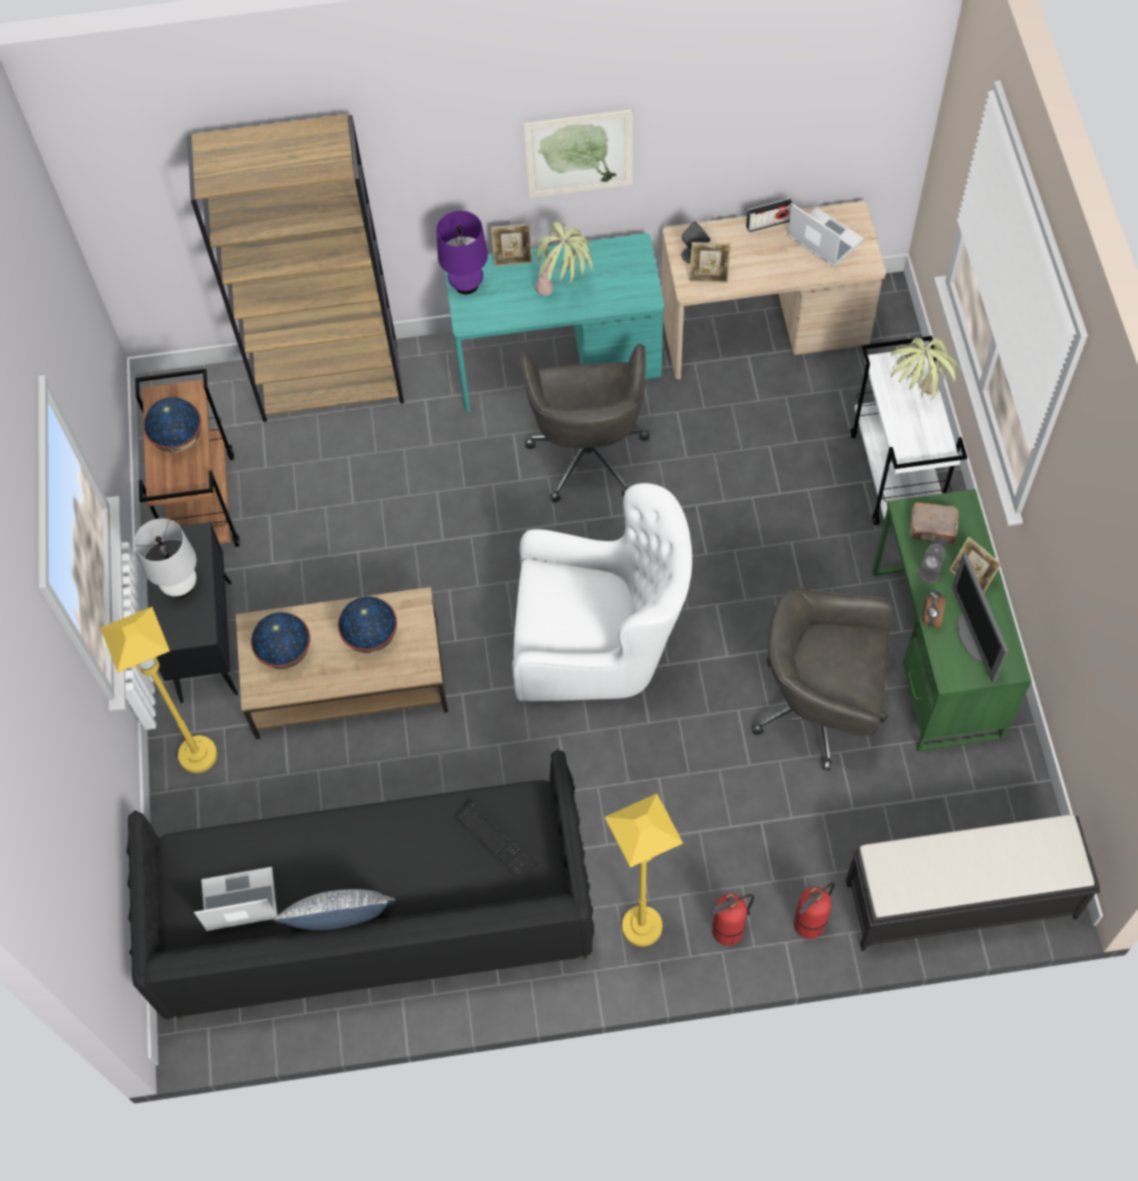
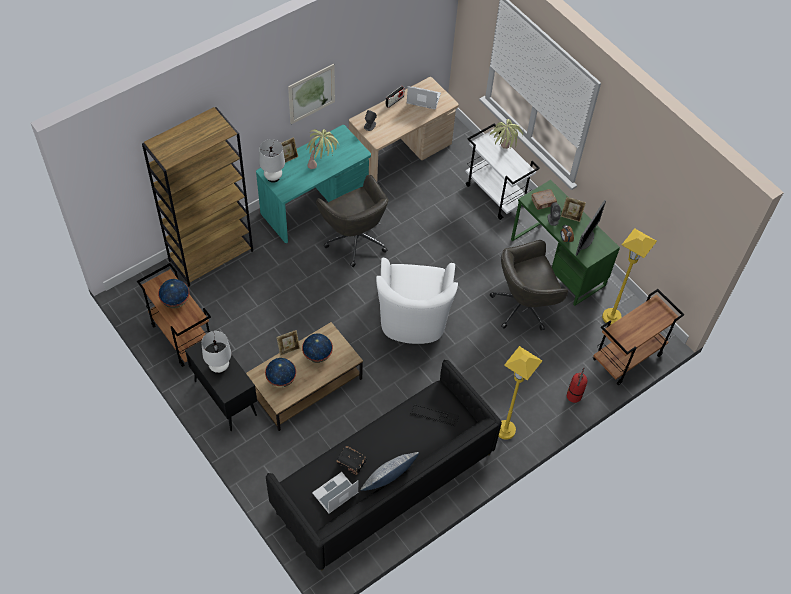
camera: 35 degrees left, 5 degrees down
yellow floor lamp [100,607,217,773] -> yellow floor lamp moved to [602,228,657,325]
purple table lamp [436,211,488,295] -> white table lamp [259,139,285,183]
white armchair [512,483,692,701] -> white armchair turned 120 degrees clockwise [376,258,458,344]
picture frame [689,242,731,283] -> picture frame moved to [276,330,300,356]
fire extinguisher [710,893,754,946] -> none
black bench [846,815,1100,951] -> brown cart [593,289,684,385]
monitor [952,553,1008,682] -> monitor turned 105 degrees counterclockwise [576,200,606,255]
none -> black book [336,446,366,475]

